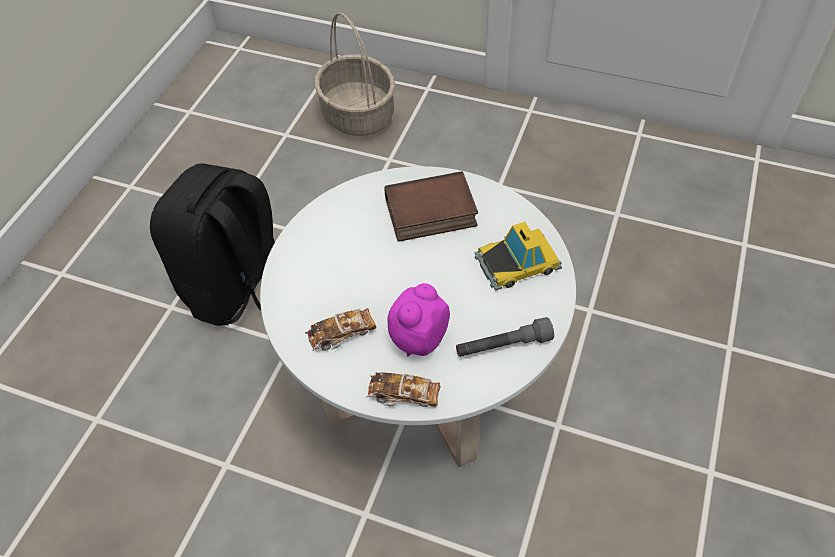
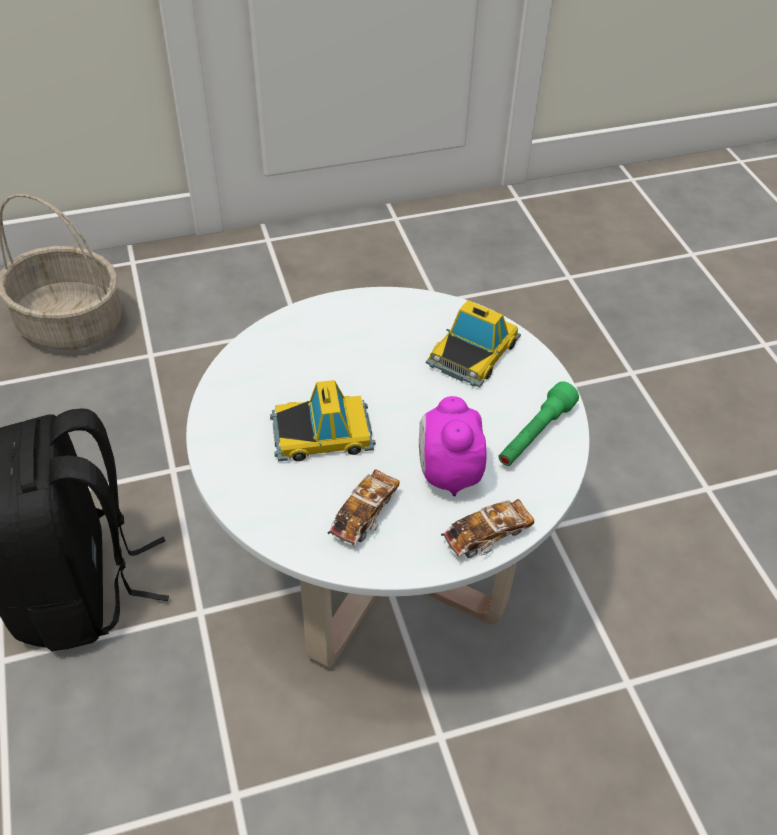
camera: 40 degrees left, 5 degrees down
book [384,171,478,242] -> none
grey flashlight [456,317,554,357] -> green flashlight [499,381,579,466]
none -> toy car [270,380,376,462]

